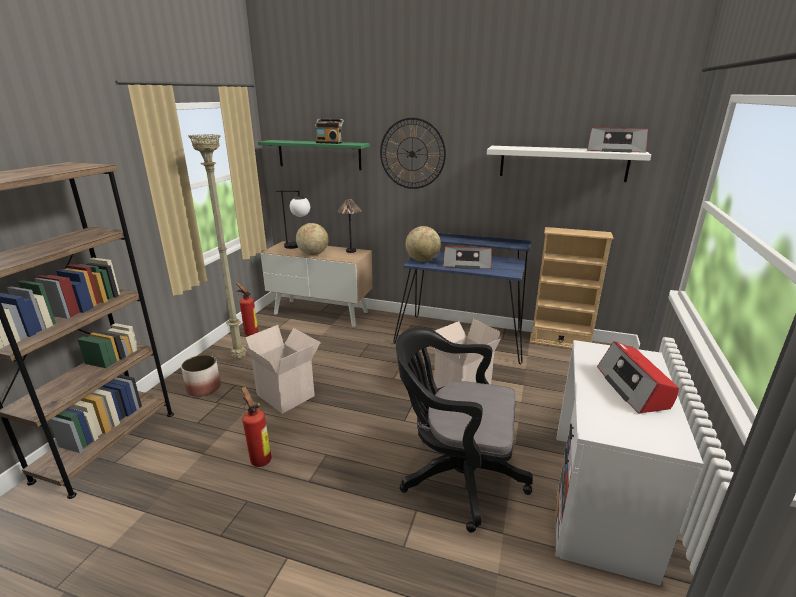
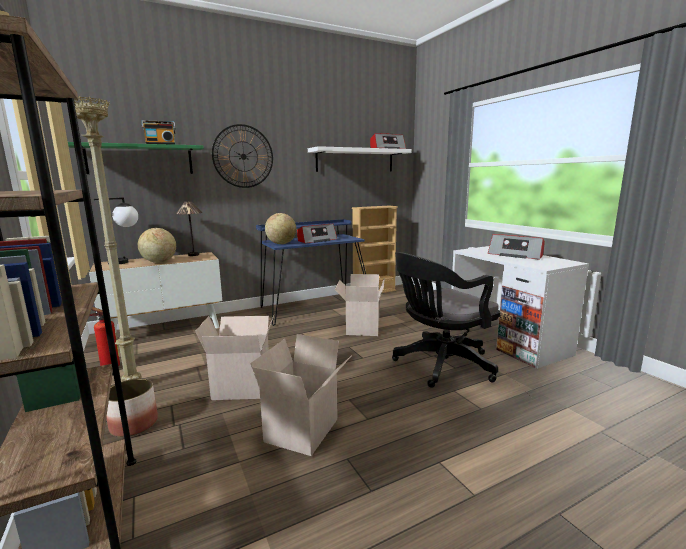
camera: 45 degrees left, 10 degrees down
fire extinguisher [240,386,272,467] -> cardboard box [250,334,352,456]

